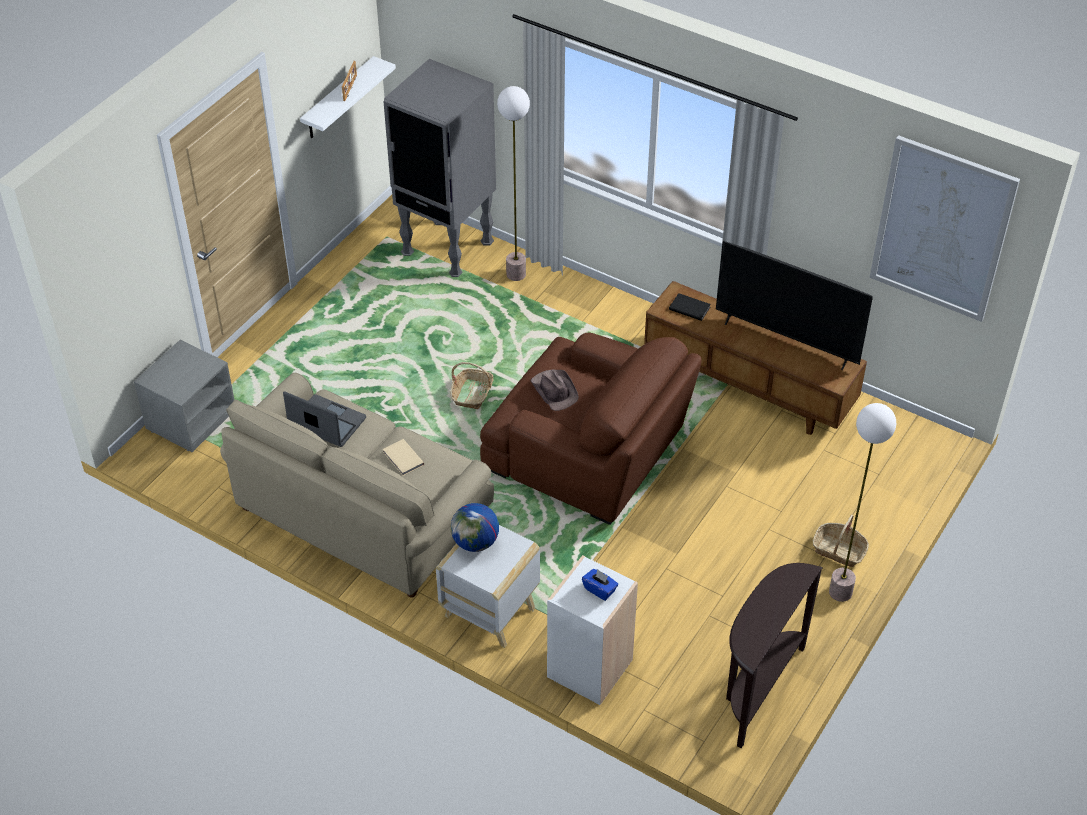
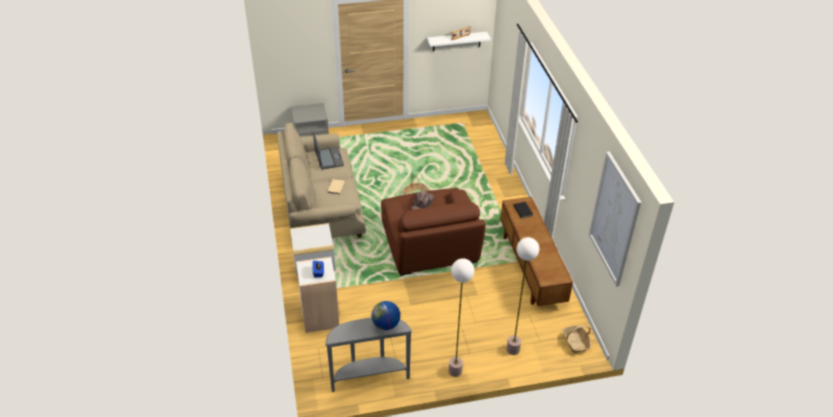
camera: 45 degrees right, 5 degrees down
grey cabinet [383,59,496,277] -> none
globe [451,503,499,552] -> globe moved to [371,301,400,330]
floor lamp [497,86,530,281] -> floor lamp moved to [507,237,539,355]
television [716,241,873,370] -> none
brown console table [726,563,823,748] -> grey console table [325,317,412,392]
basket [813,514,869,567] -> basket moved to [562,325,591,353]

